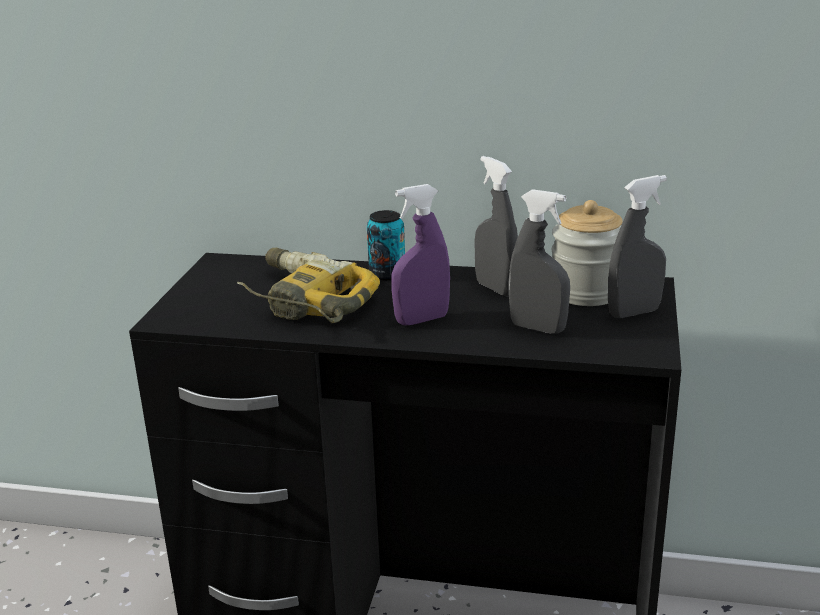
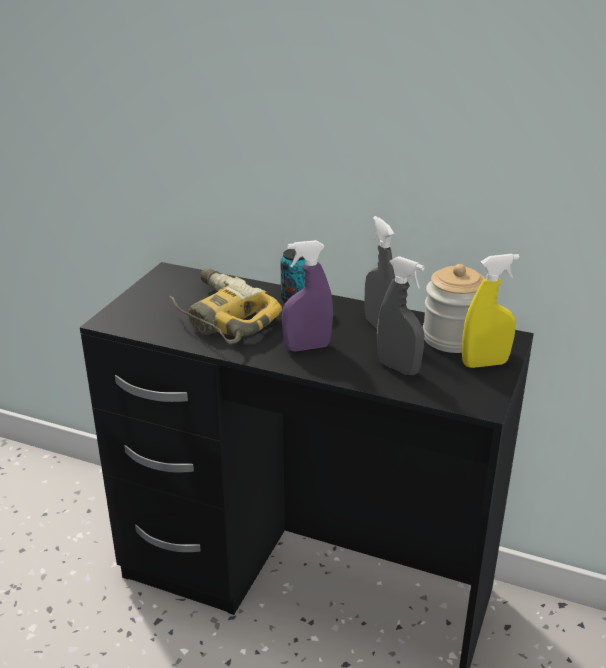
camera: 10 degrees right, 5 degrees up
grey spray bottle [608,175,667,318] -> yellow spray bottle [462,254,520,368]

